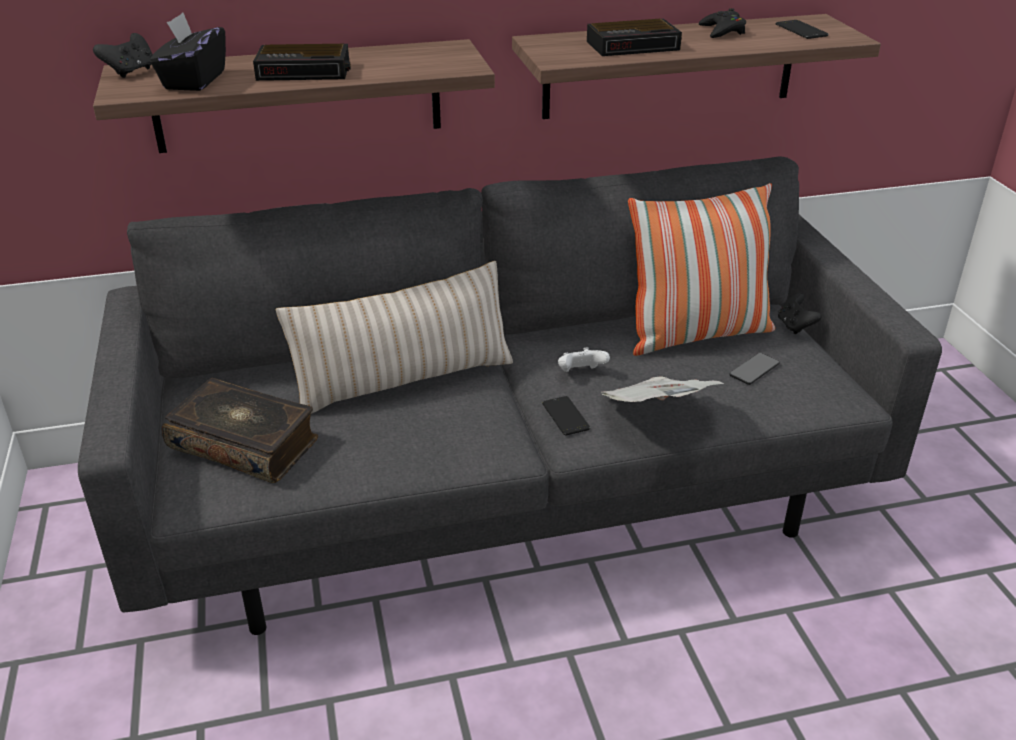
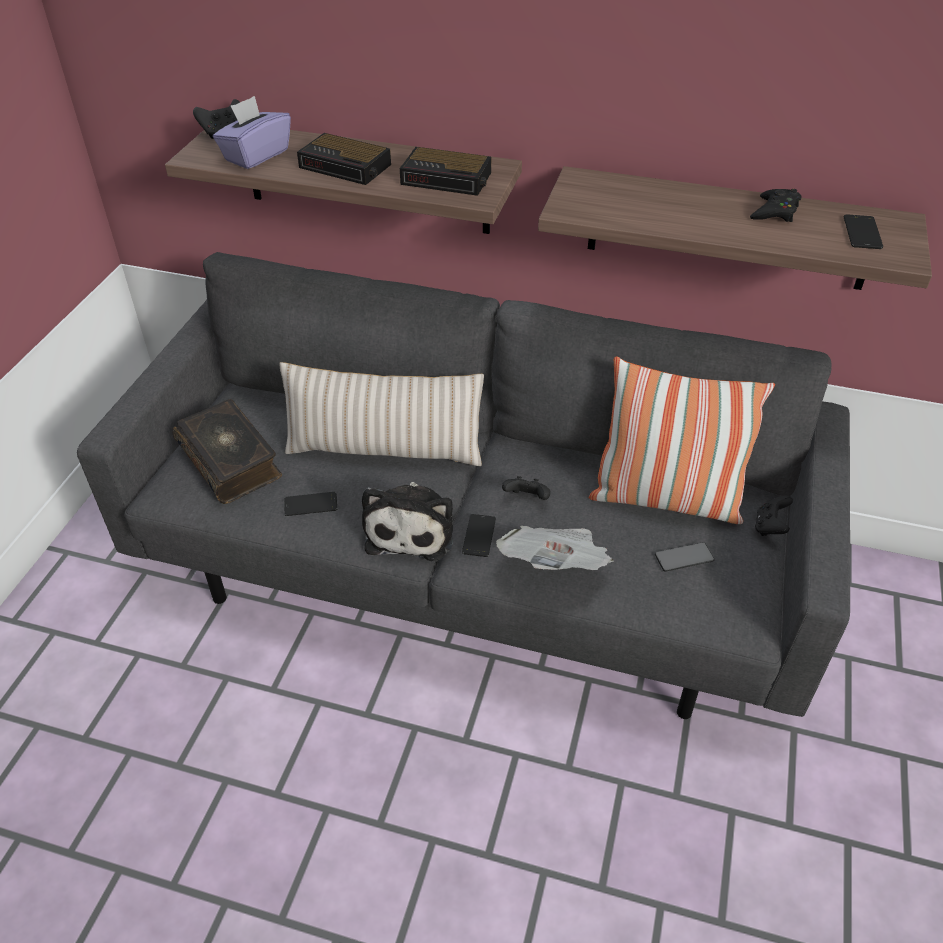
camera: 30 degrees right, 10 degrees up
black tissue box [150,12,226,91] -> purple tissue box [213,96,291,169]
white game controller [558,347,610,372] -> black game controller [502,476,551,500]
alarm clock [587,19,682,56] -> alarm clock moved to [400,147,491,196]
none -> phone [284,492,337,516]
none -> plush toy [362,482,453,561]

